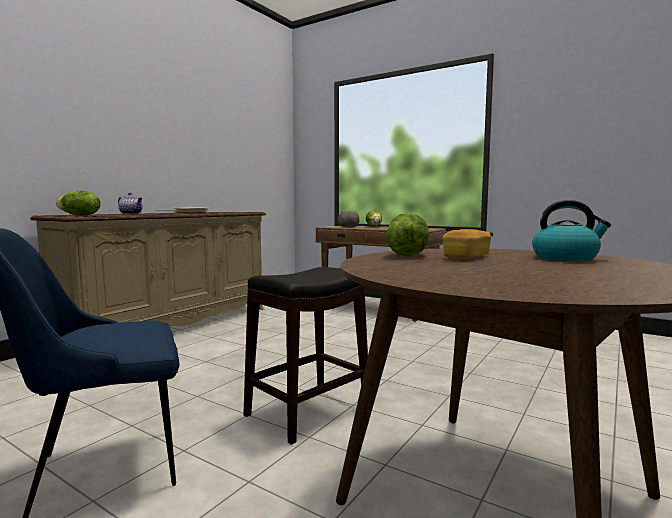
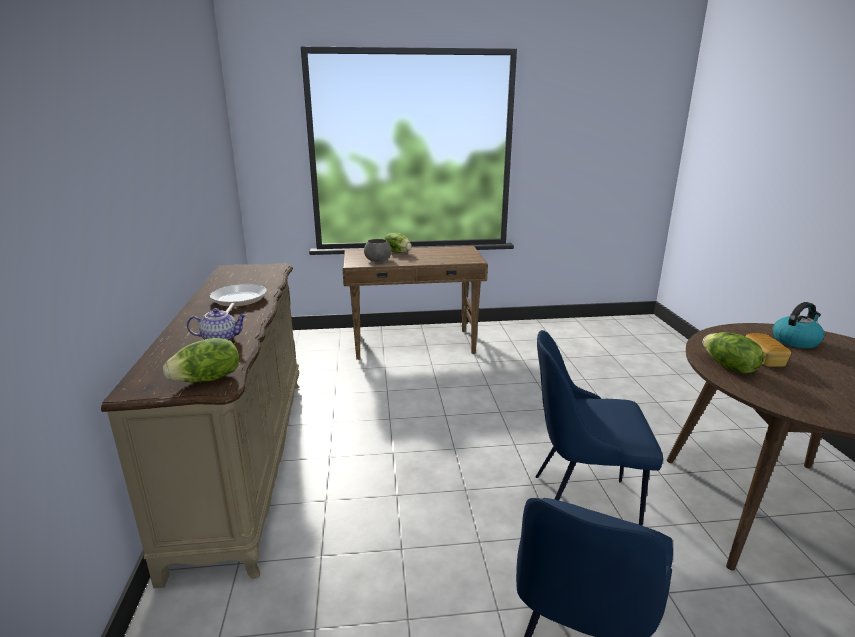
camera: 40 degrees left, 15 degrees up
black stool [243,267,368,445] -> blue chair [536,330,663,526]

